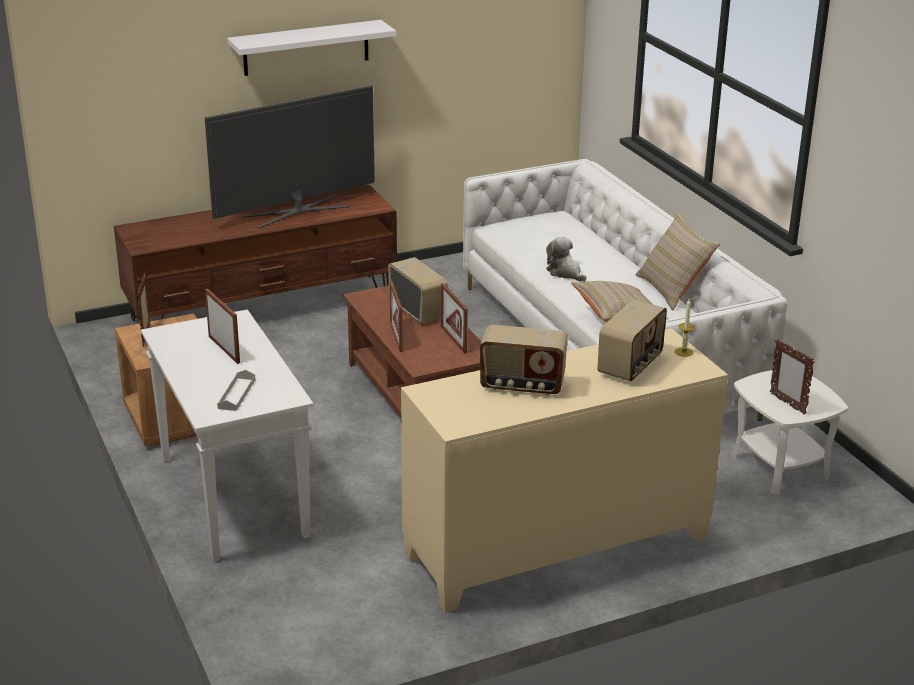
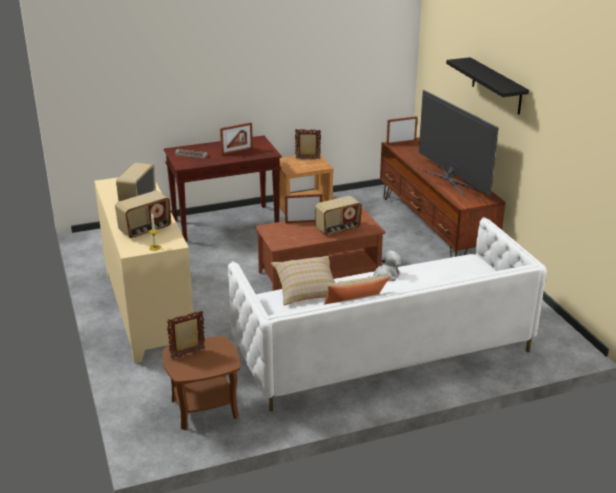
camera: 95 degrees right, 0 degrees up
white console table [141,309,314,561] -> brown console table [164,136,282,242]
white shelf [227,20,396,76] -> black shelf [446,57,529,114]
picture frame [441,283,468,353] -> picture frame moved to [386,116,418,145]
radio [598,299,667,381] -> radio turned 75 degrees counterclockwise [115,191,171,238]
white side table [732,370,848,494] -> brown side table [163,336,240,430]

